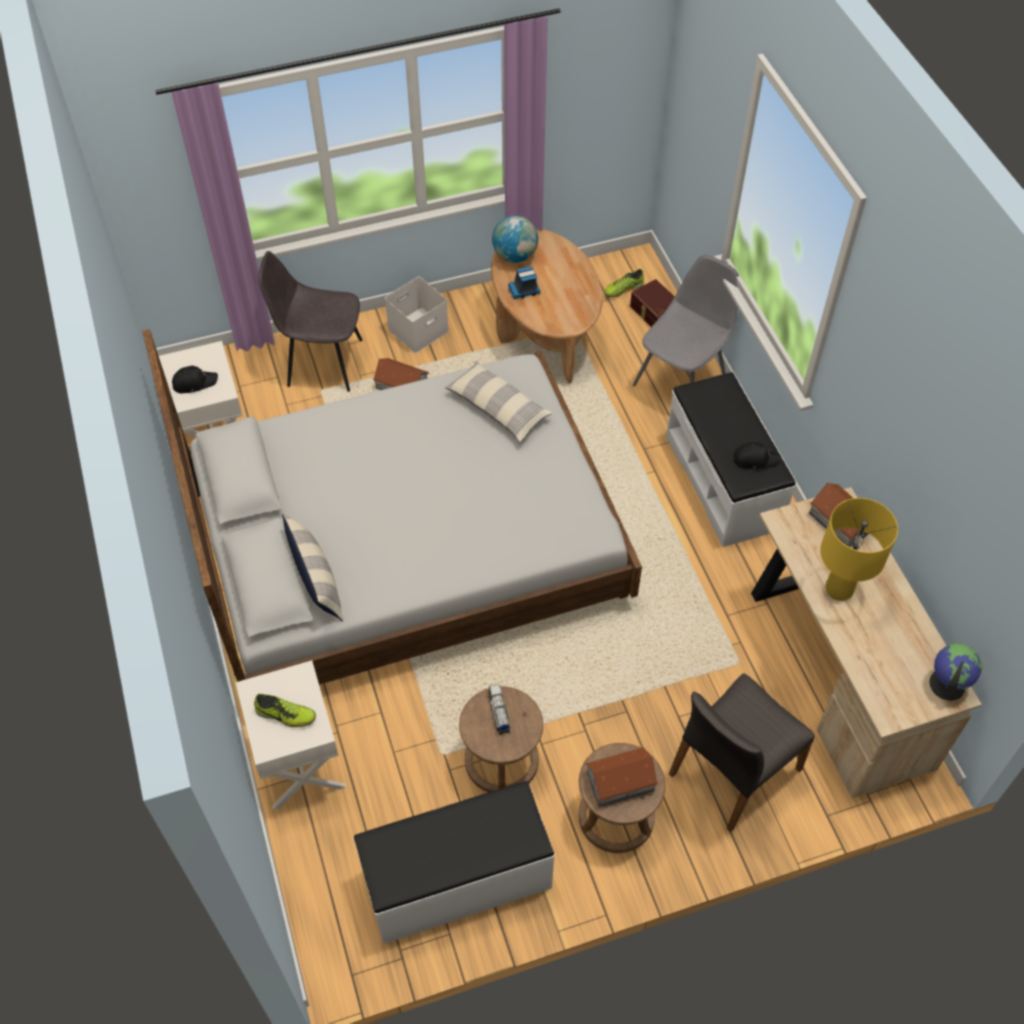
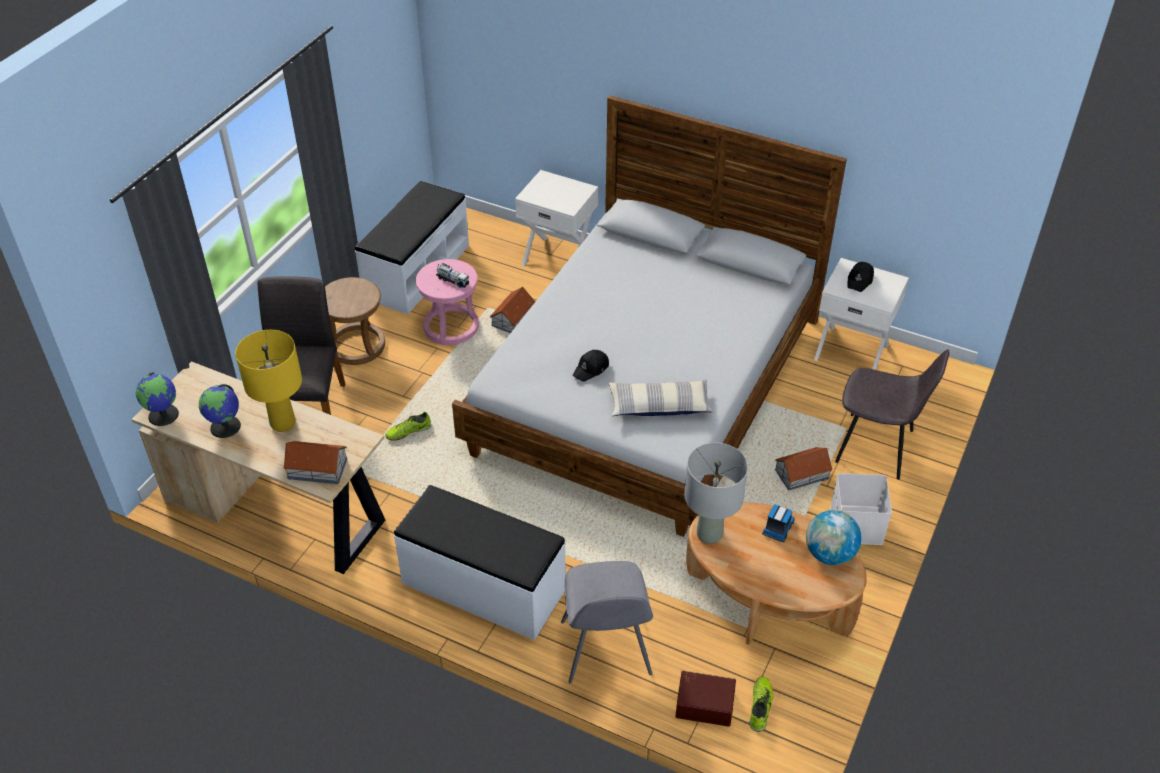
camera: 135 degrees right, 10 degrees down
shoe [254,694,316,727] -> shoe moved to [385,412,431,441]
grey chair [258,251,362,392] -> grey chair turned 60 degrees clockwise [835,349,949,480]
pillow [282,513,343,621] -> none
brown stool [459,686,543,792] -> pink stool [416,259,479,345]
toy house [585,747,658,807] -> toy house moved to [490,287,535,333]
black cap [734,442,781,469] -> black cap moved to [573,350,609,382]
none -> globe [199,384,241,438]
none -> grey table lamp [684,443,748,544]

